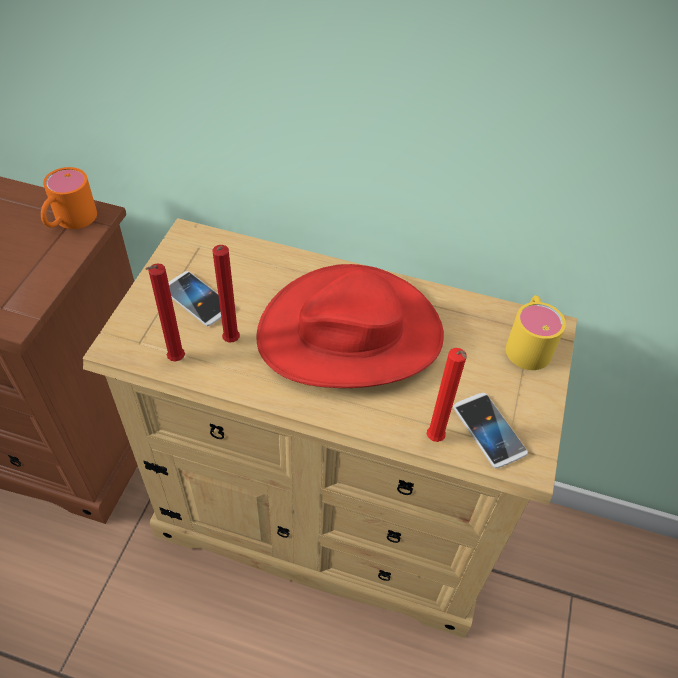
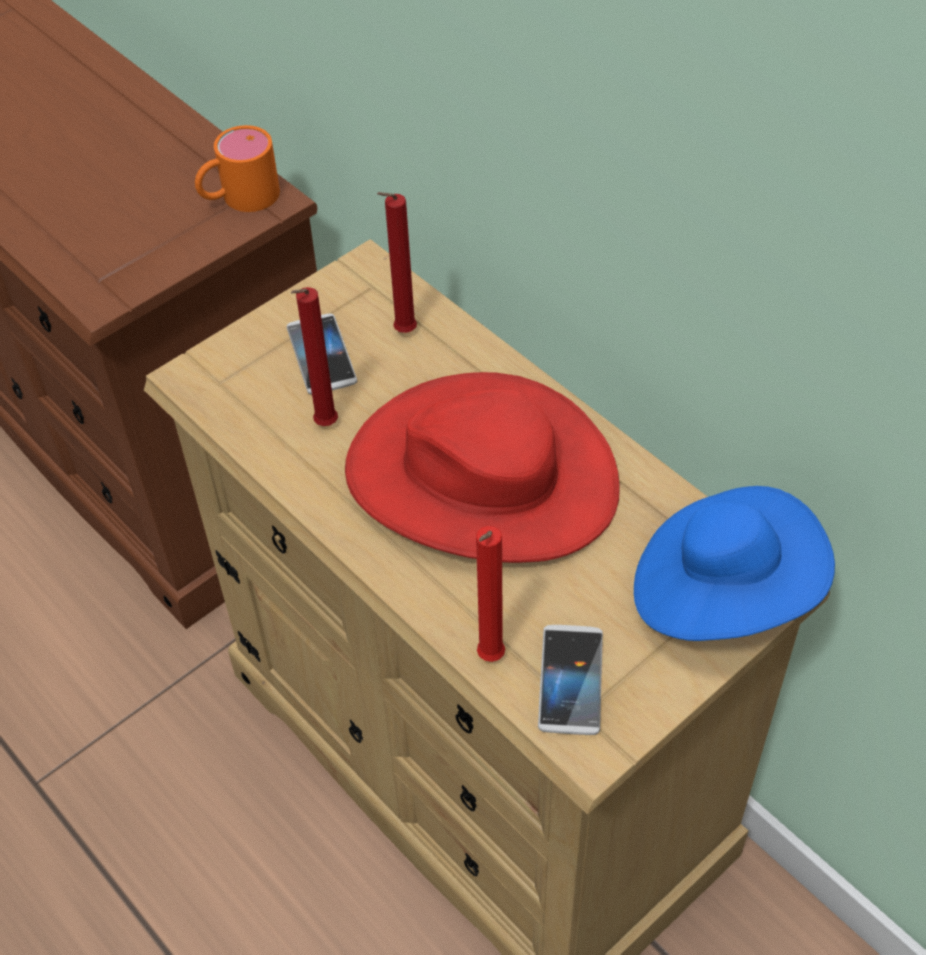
camera: 35 degrees right, 0 degrees up
red candle [146,263,185,362] -> red candle moved to [377,192,417,333]
yellow mug [506,295,566,370] -> blue hat [634,486,835,641]

